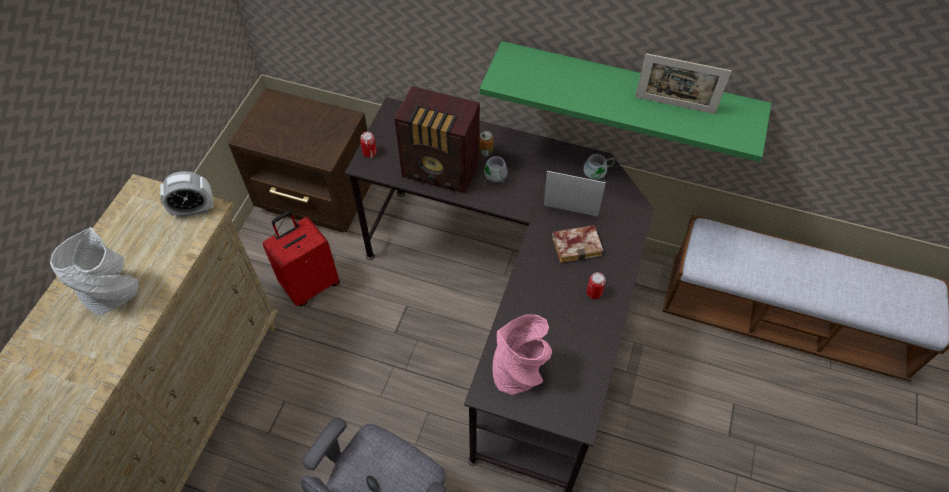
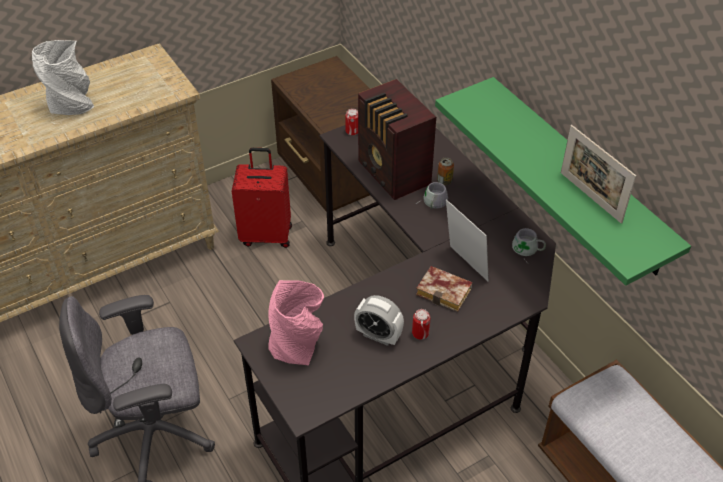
camera: 40 degrees right, 10 degrees down
alarm clock [160,171,213,217] -> alarm clock moved to [354,295,404,346]

